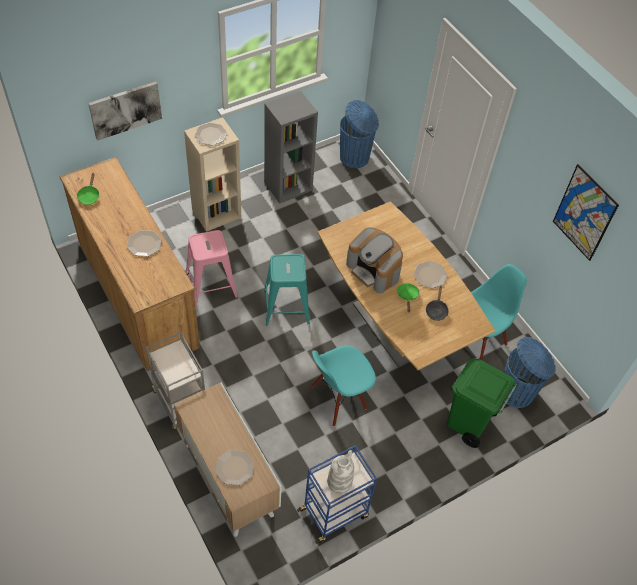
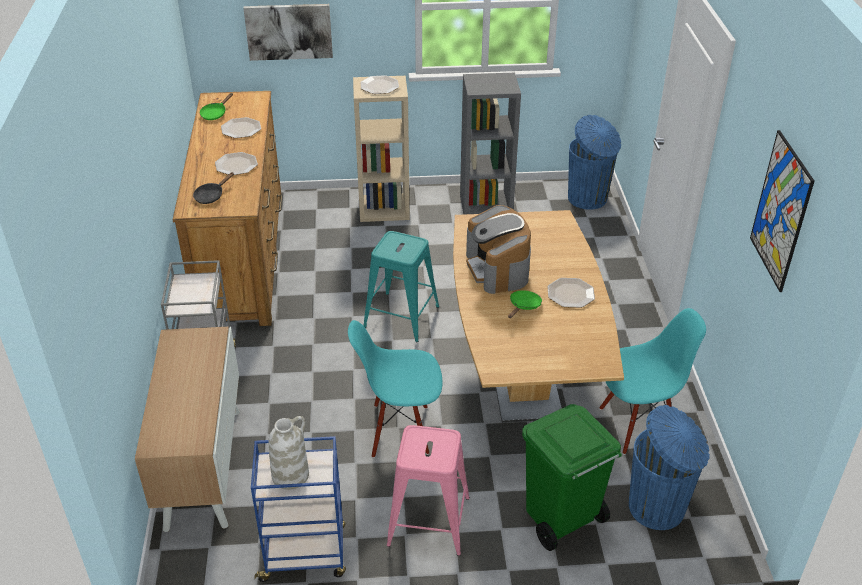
camera: 30 degrees right, 15 degrees down
pink stool [186,230,238,307] -> pink stool moved to [387,425,470,556]
plate [215,450,254,486] -> plate moved to [221,117,261,138]
black frying pan [426,286,449,321] -> black frying pan moved to [193,172,234,204]

